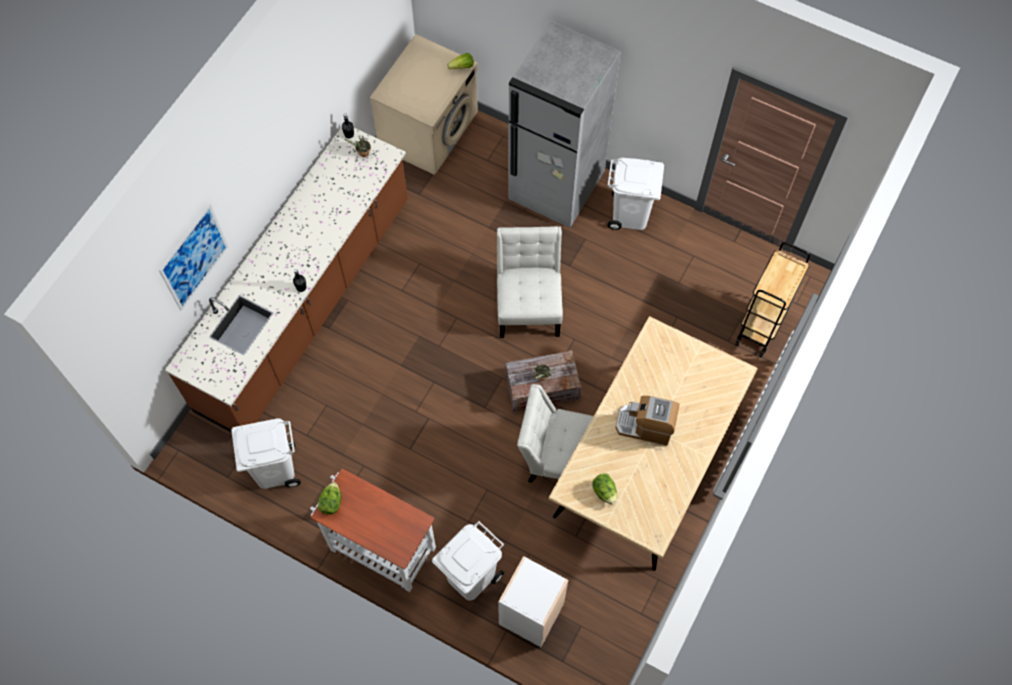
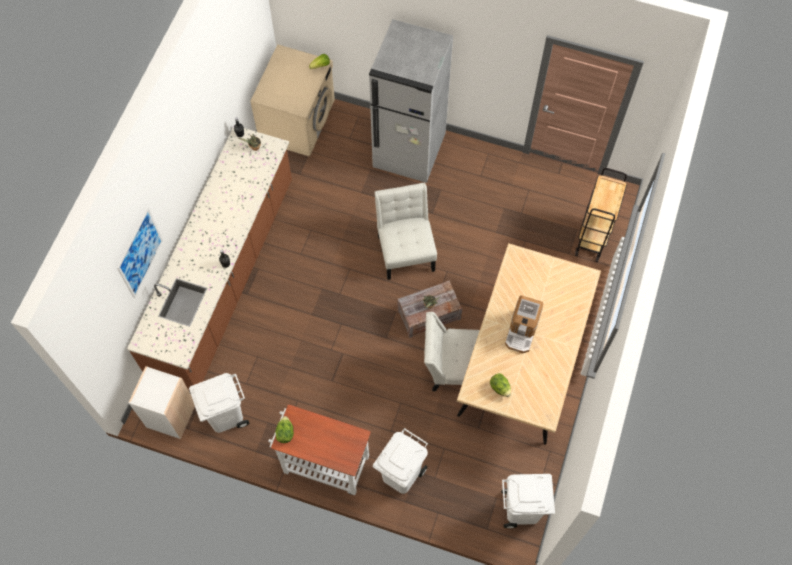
camera: 10 degrees left, 0 degrees up
bookcase [498,556,568,647] -> bookcase moved to [128,366,195,439]
white trash can [607,158,664,230] -> white trash can moved to [501,474,555,528]
coffee machine [615,396,680,446] -> coffee machine turned 75 degrees counterclockwise [505,295,543,353]

